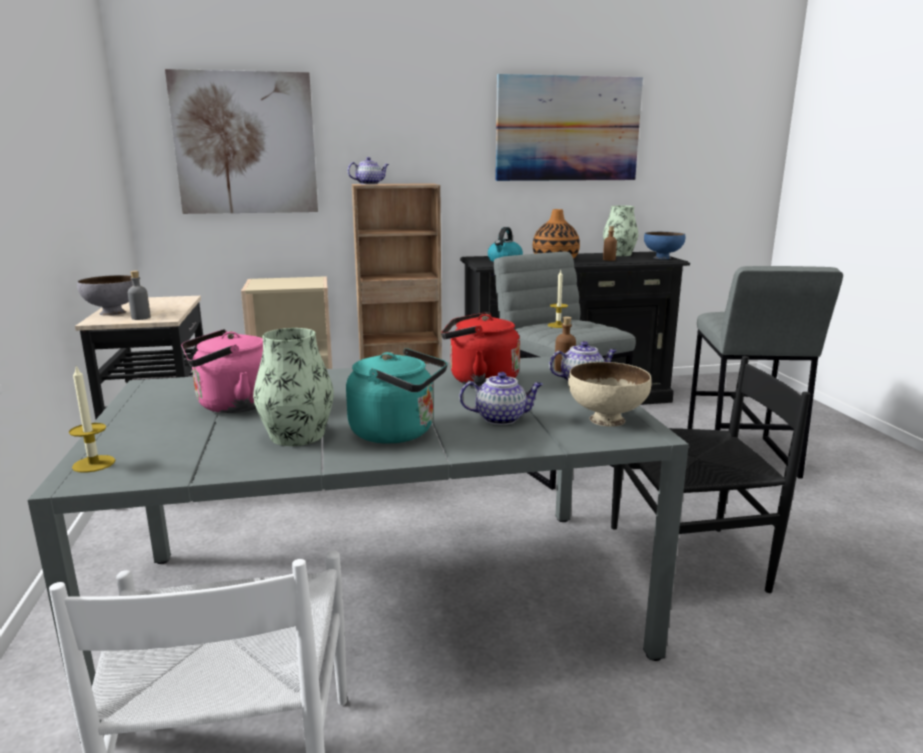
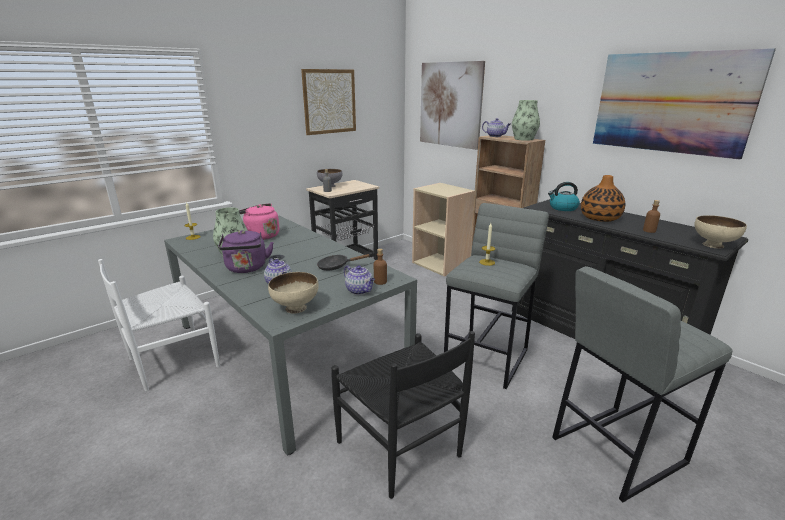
camera: 60 degrees right, 5 degrees up
turquoise kettle [346,348,447,444] -> purple kettle [218,230,274,273]
red kettle [441,312,520,386] -> black frying pan [317,254,370,271]
vase [603,205,638,256] -> vase moved to [512,100,540,141]
blue bowl [644,232,685,259] -> beige bowl [694,215,747,248]
none -> picture [301,69,356,135]

